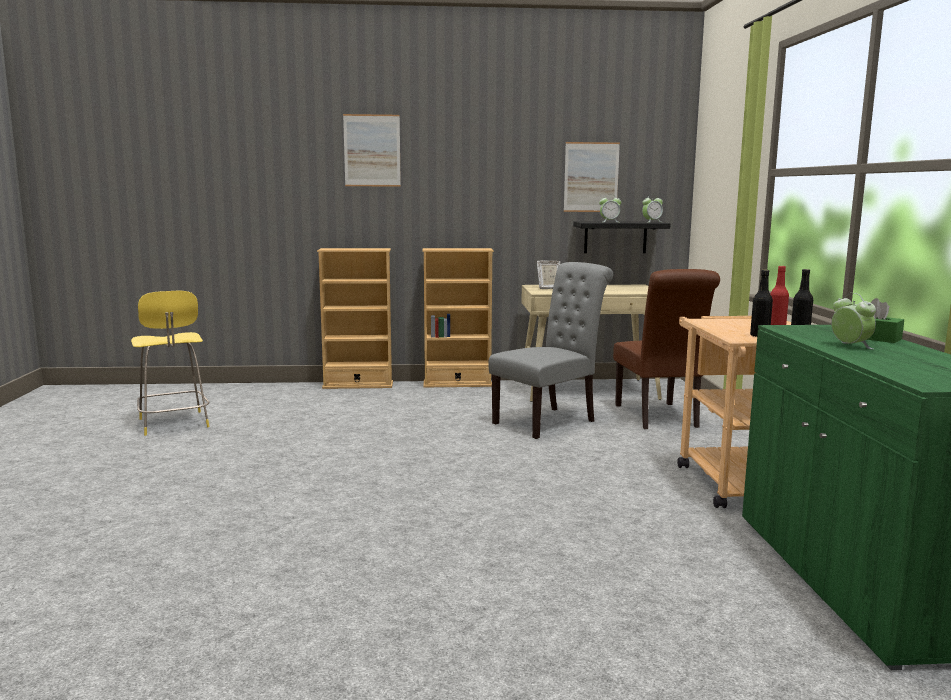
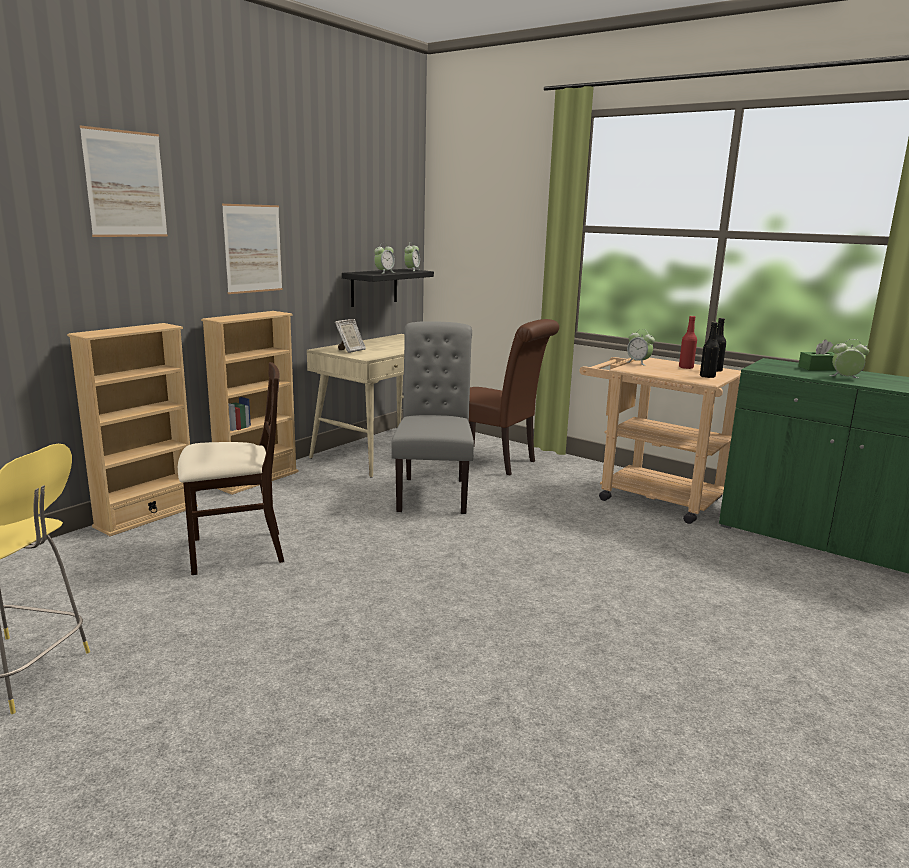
camera: 50 degrees left, 5 degrees up
picture [564,142,620,212] -> picture moved to [222,204,283,294]
none -> beige chair [178,362,284,575]
none -> alarm clock [627,329,655,366]

